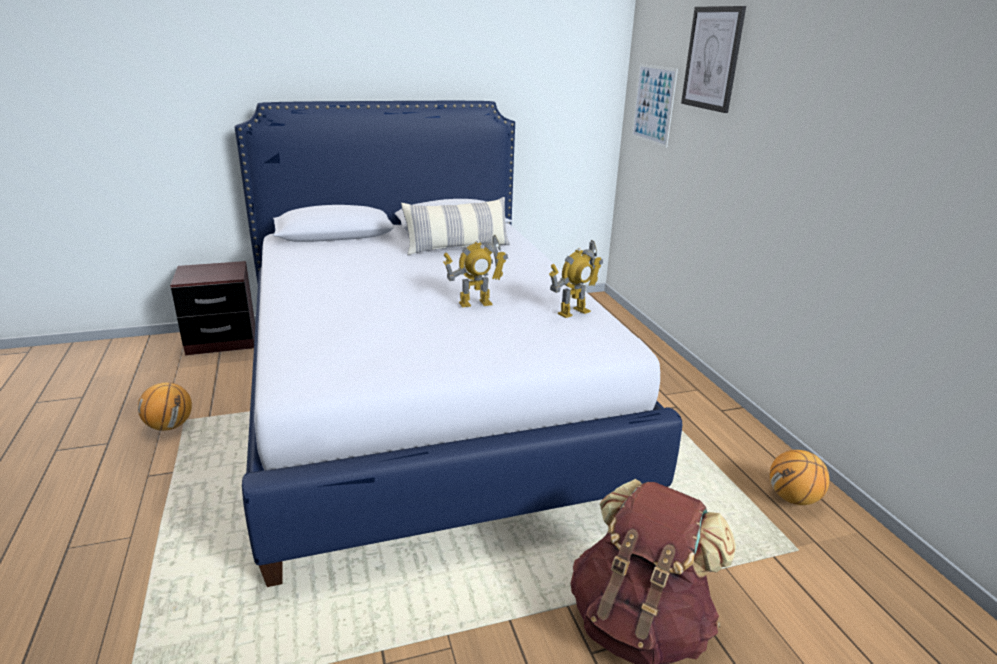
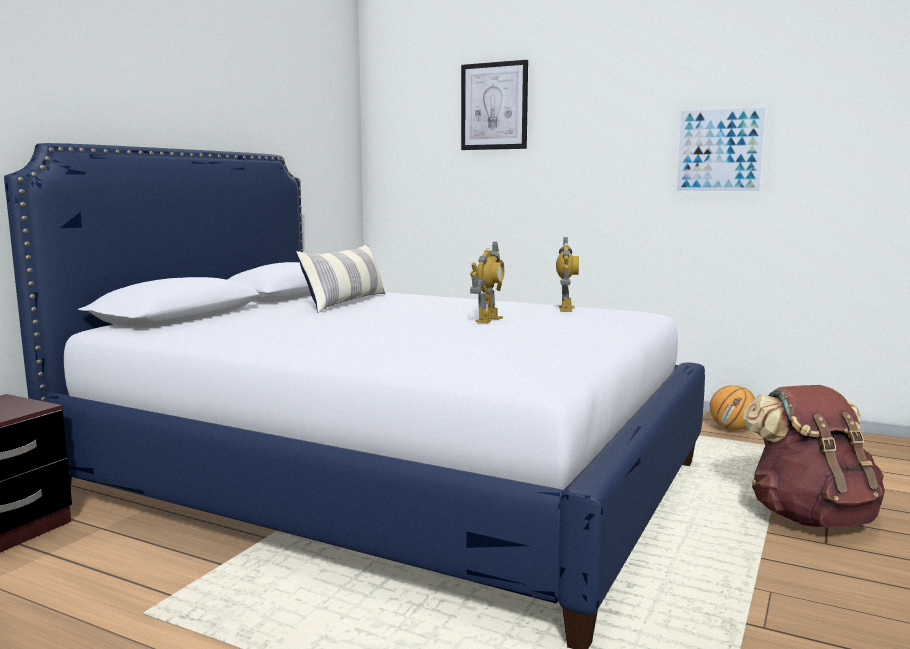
camera: 45 degrees left, 15 degrees down
basketball [138,382,192,431] -> none
picture [632,64,678,148] -> picture moved to [674,105,769,194]

